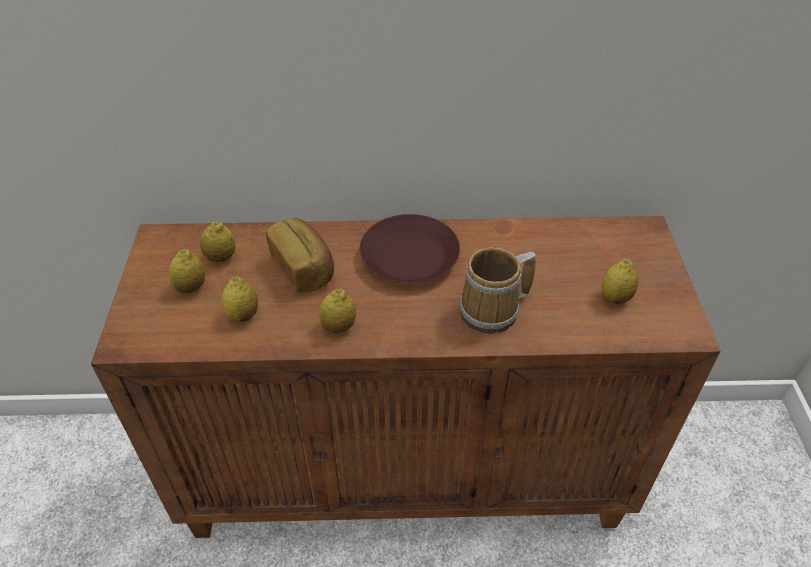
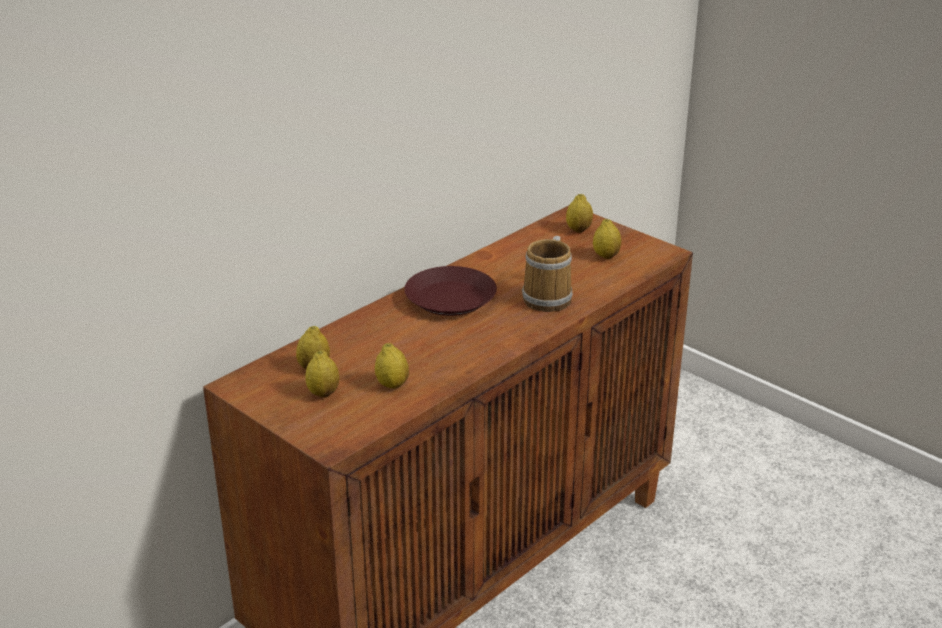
camera: 45 degrees left, 15 degrees down
bread [265,218,334,293] -> none
lemon [319,289,356,333] -> lemon moved to [566,194,593,233]

